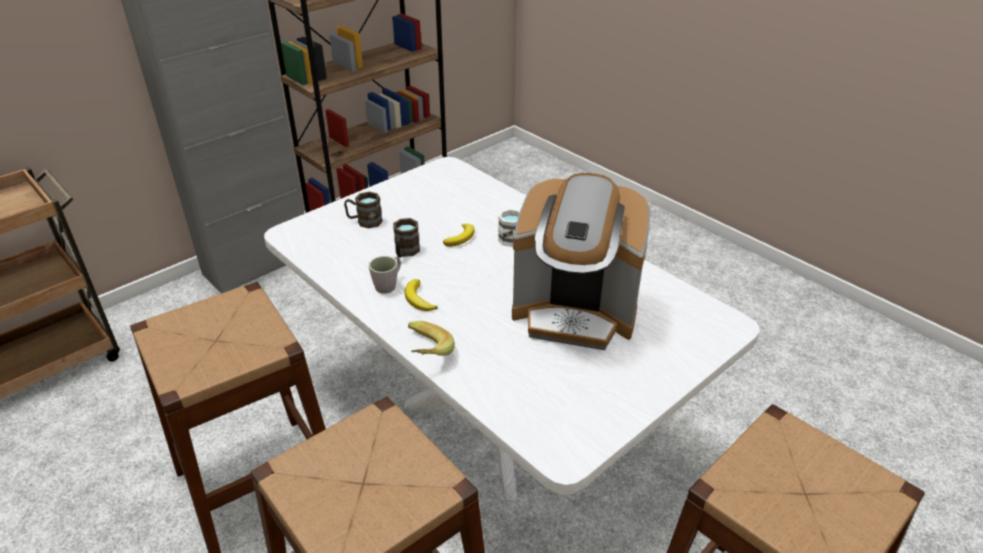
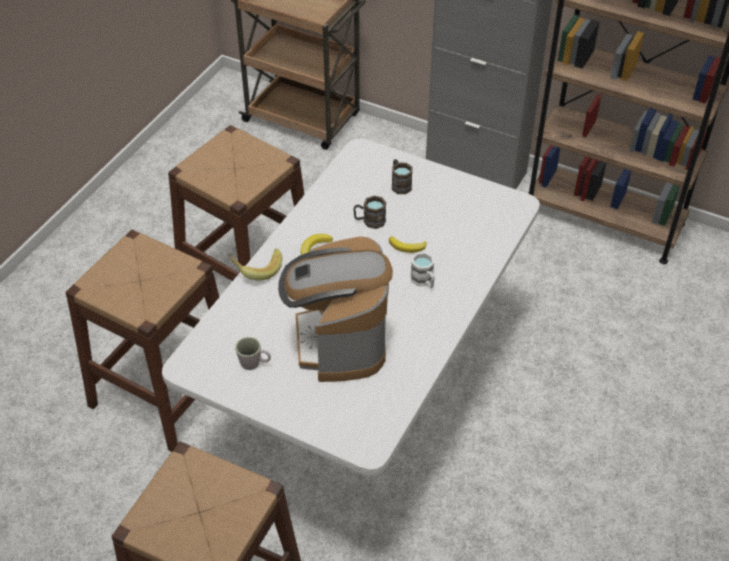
camera: 70 degrees right, 10 degrees up
grey mug [369,256,401,294] -> grey mug moved to [235,337,271,370]

